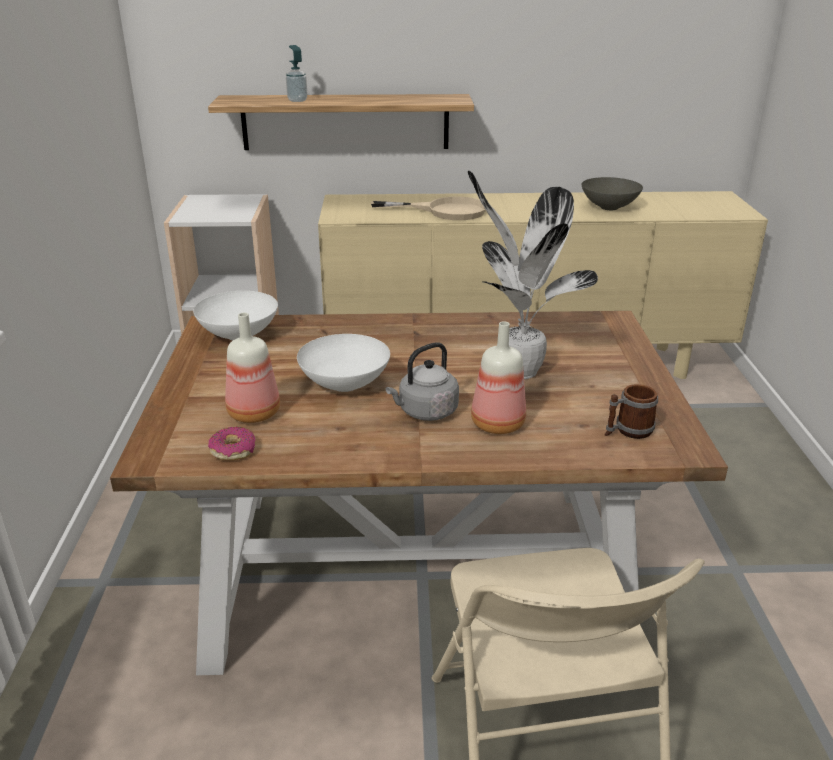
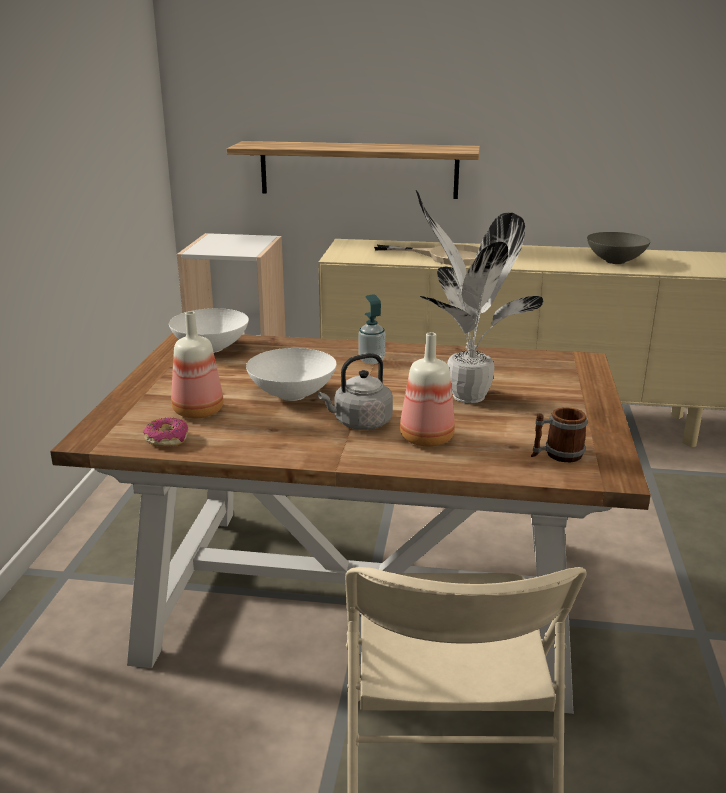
camera: 10 degrees right, 5 degrees down
soap dispenser [286,45,307,102] -> soap dispenser moved to [358,294,385,364]

